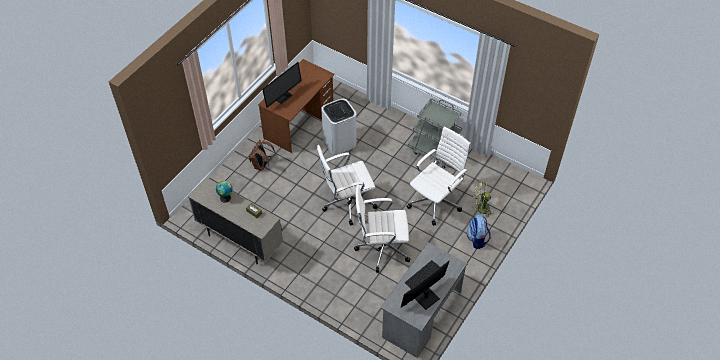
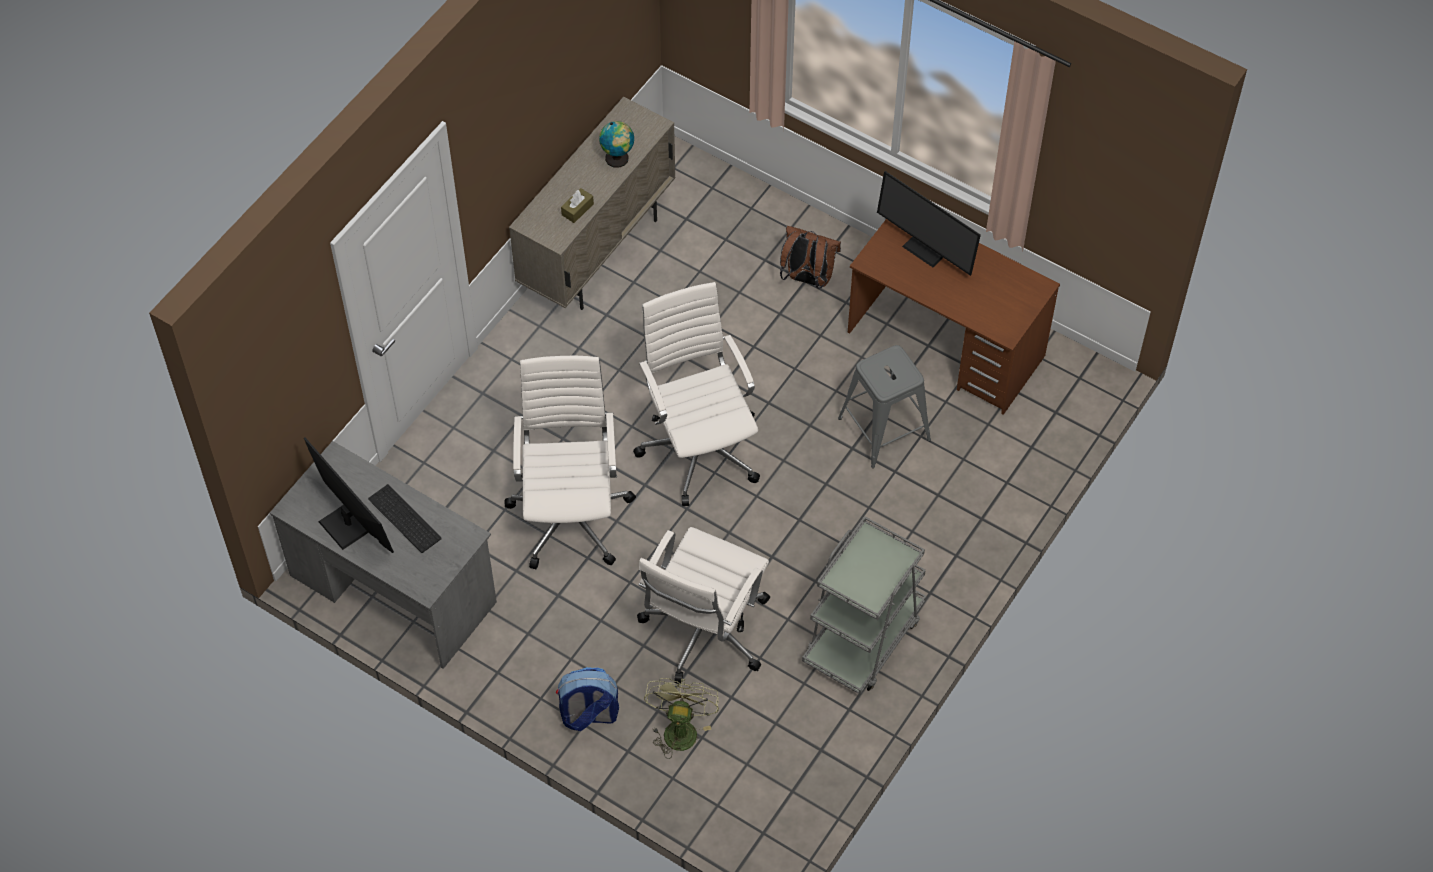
camera: 90 degrees right, 5 degrees up
white trash can [321,98,356,155] -> grey stool [838,345,931,468]
white office chair [406,127,471,226] -> white office chair turned 75 degrees clockwise [637,527,770,684]

